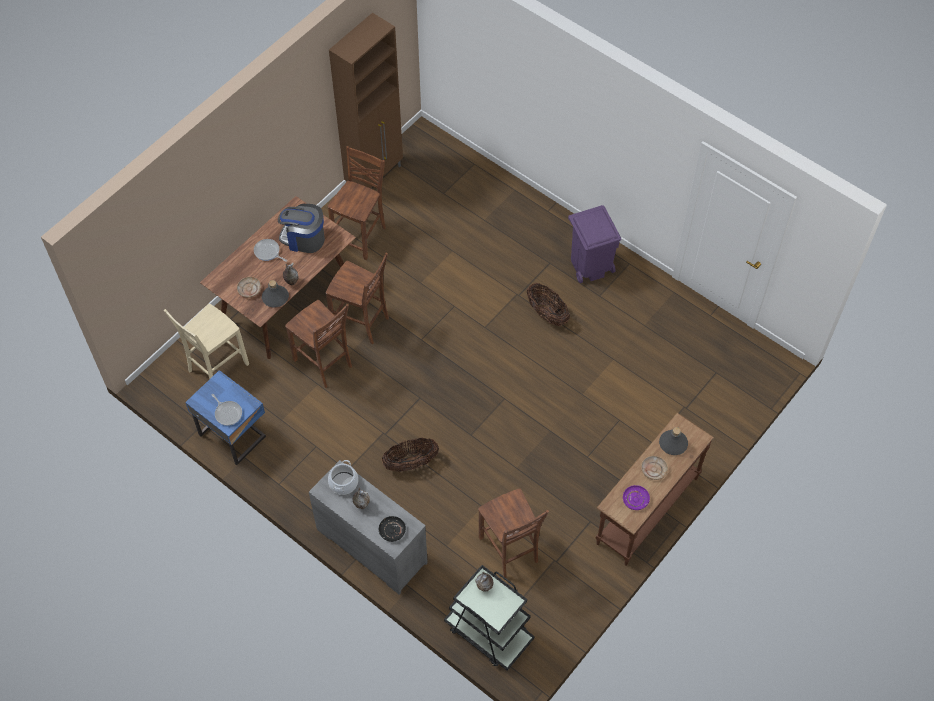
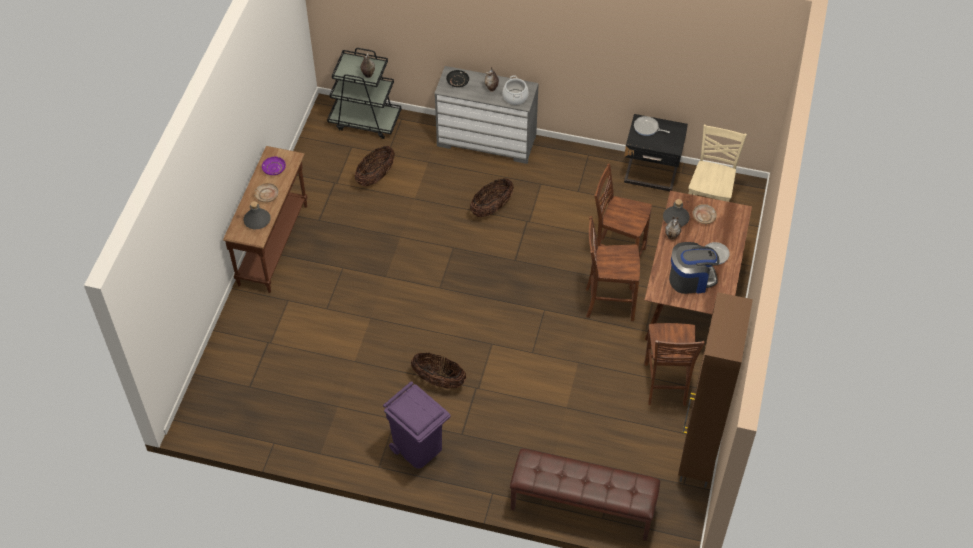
camera: 155 degrees right, 5 degrees down
blue nightstand [185,370,266,465] -> black nightstand [624,114,688,191]
brown chair [478,488,549,578] -> basket [355,146,395,186]
none -> brown bench [510,449,660,541]

